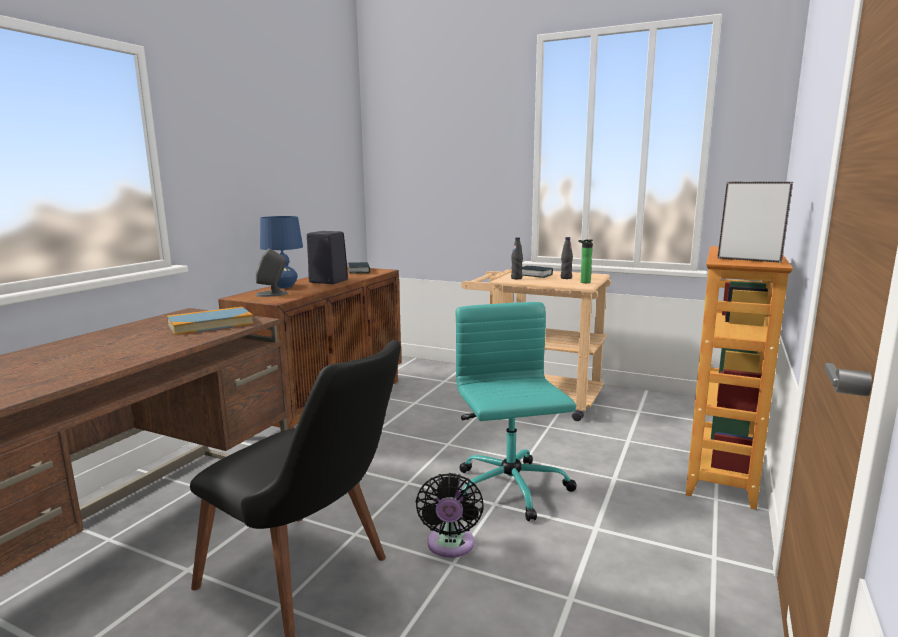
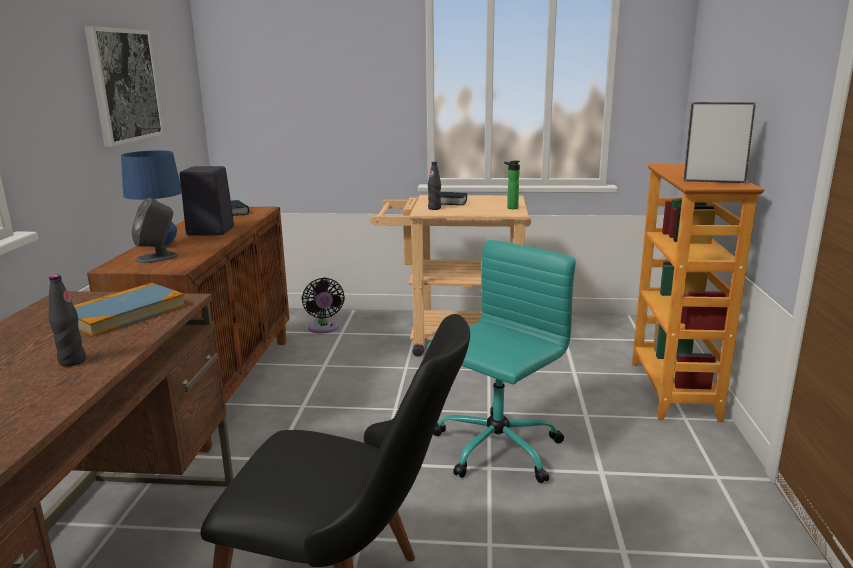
camera: 20 degrees left, 5 degrees up
black fan [415,473,484,558] -> black fan moved to [302,278,345,333]
turquoise office chair [456,302,577,521] -> turquoise office chair turned 75 degrees clockwise [427,240,576,483]
black bottle [561,237,573,279] -> black bottle moved to [49,274,86,367]
none -> picture [84,26,164,146]

